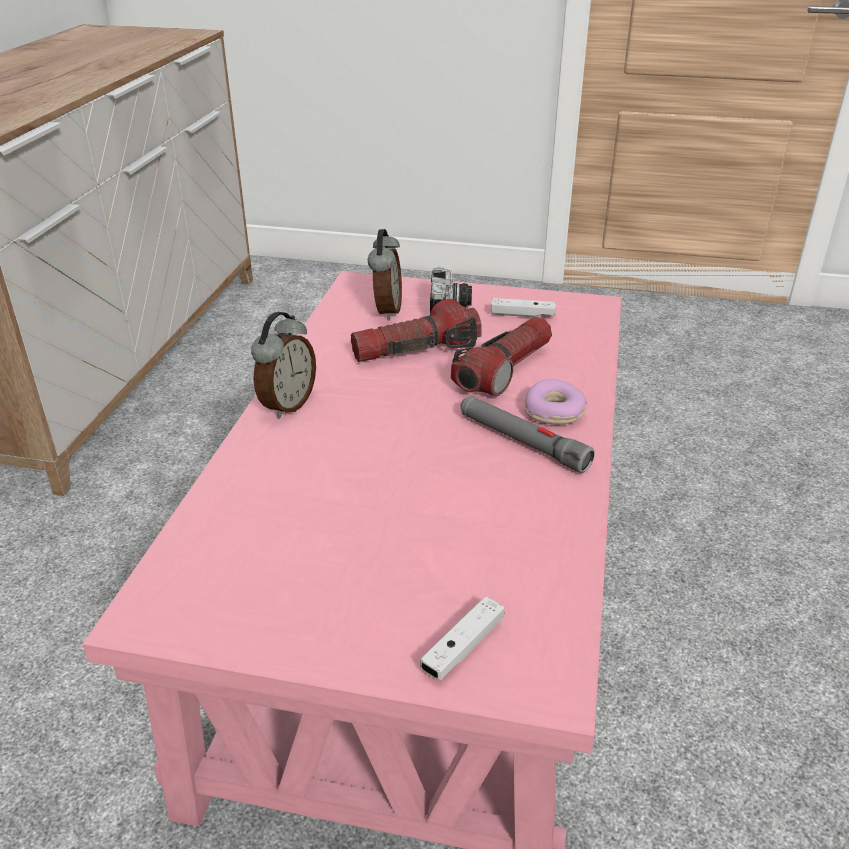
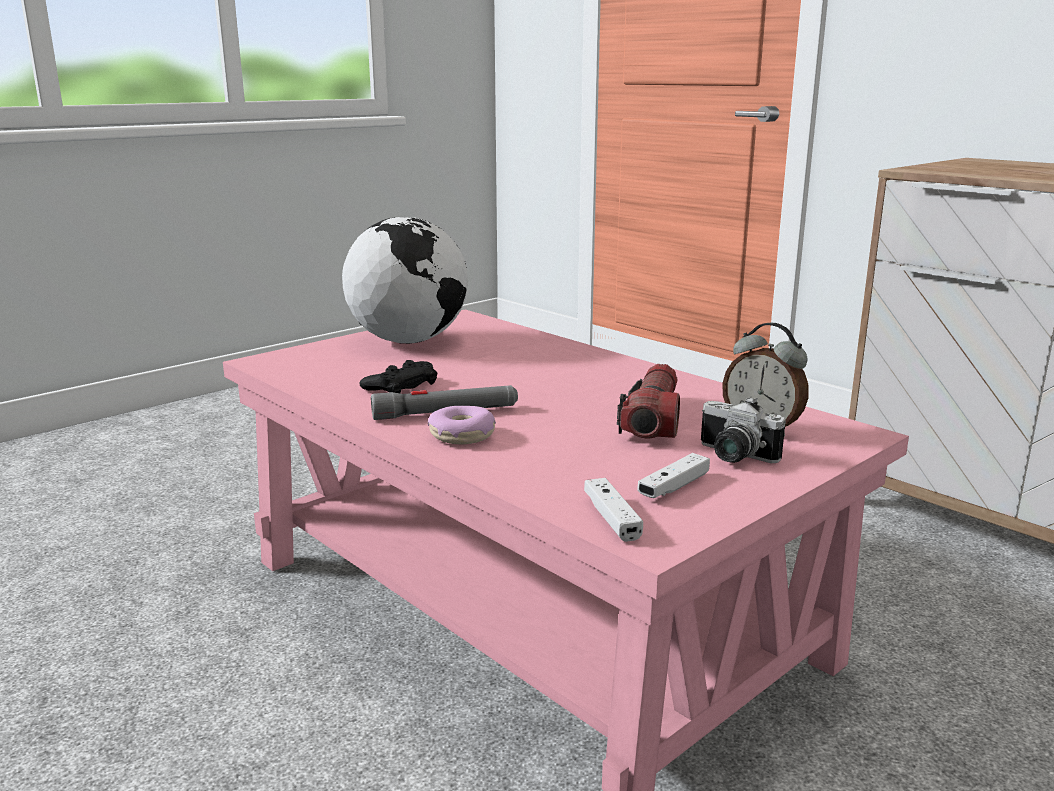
camera: 125 degrees right, 15 degrees down
alarm clock [251,312,316,419] -> none
white game controller [420,596,505,680] -> white game controller moved to [584,478,643,542]
flashlight [451,317,552,396] -> none
none -> globe [342,217,468,344]
none -> black game controller [360,360,438,393]

